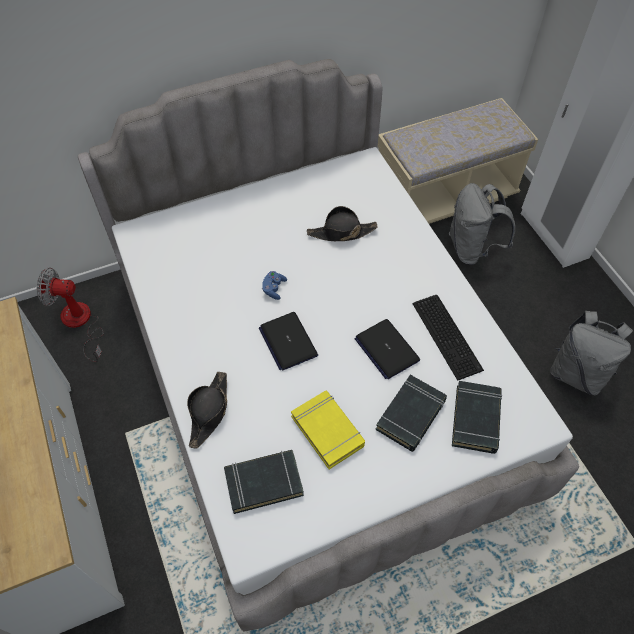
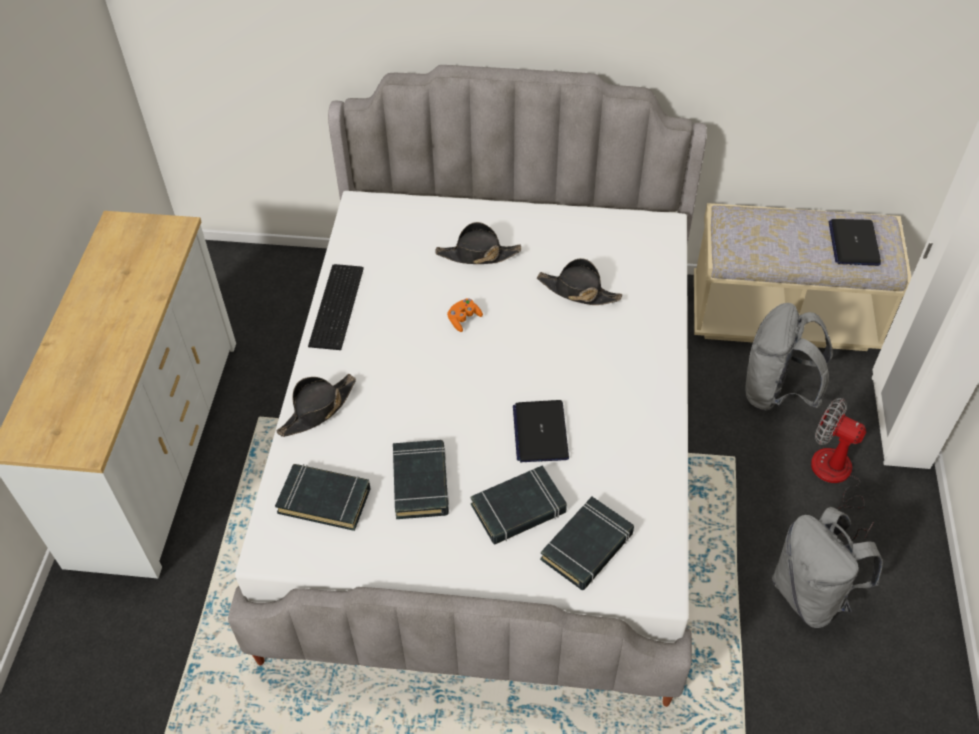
camera: 30 degrees right, 5 degrees down
fan [37,268,104,362] -> fan moved to [811,398,873,541]
laptop [259,312,318,371] -> laptop moved to [829,219,881,266]
blue game controller [262,271,287,300] -> orange game controller [447,298,483,332]
yellow book [291,391,365,469] -> black book [393,440,449,519]
keyboard [413,295,484,381] -> keyboard moved to [308,264,364,350]
none -> black hat [435,222,521,264]

